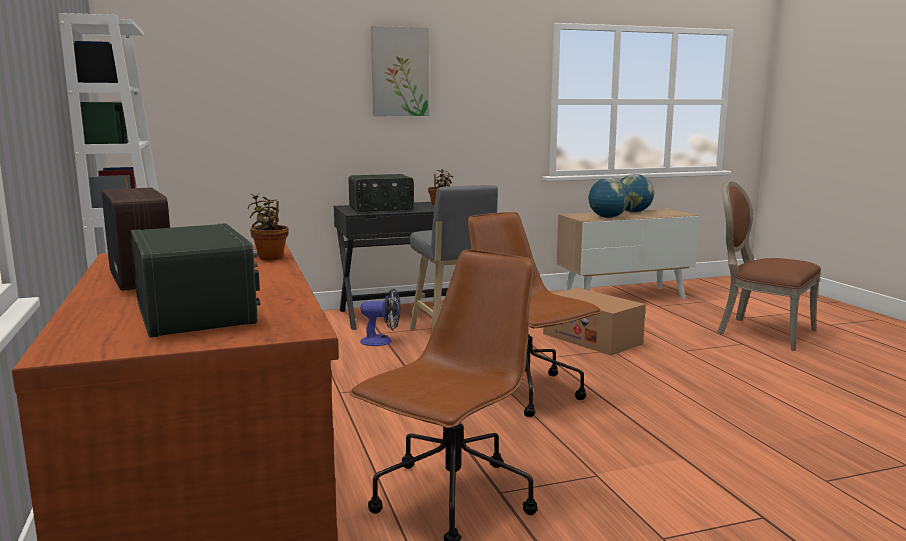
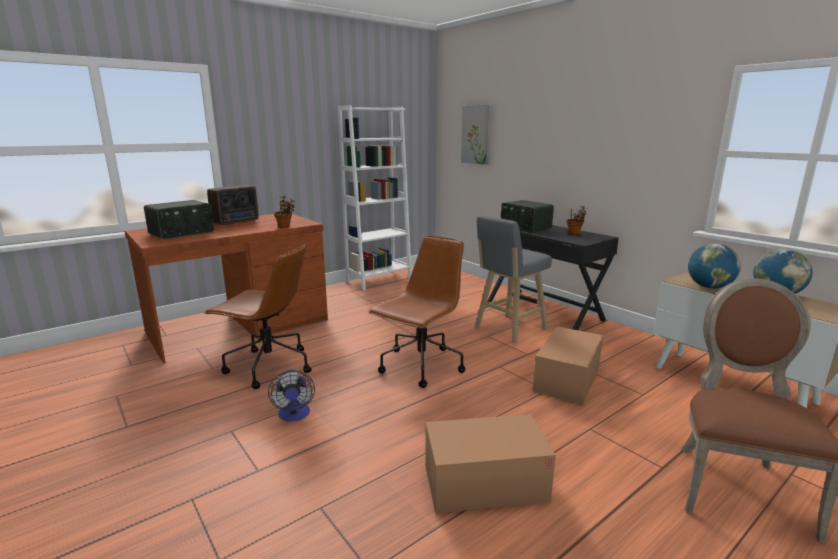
camera: 70 degrees right, 5 degrees up
fan [360,289,400,346] -> fan moved to [268,370,315,422]
picture [371,26,429,116] -> picture moved to [461,105,492,165]
none -> cardboard box [425,414,556,513]

